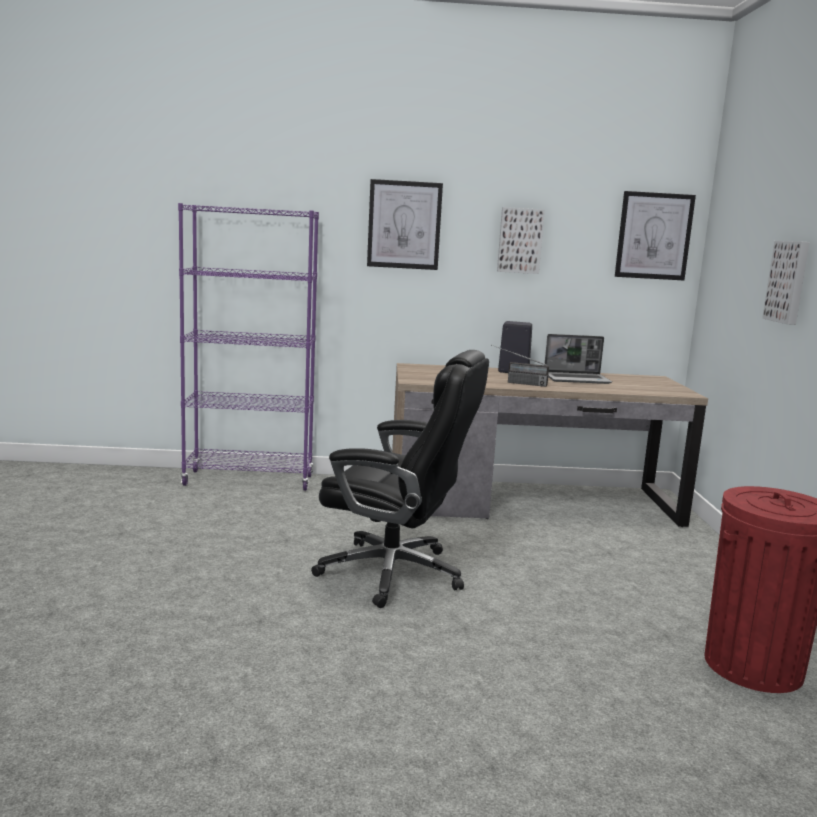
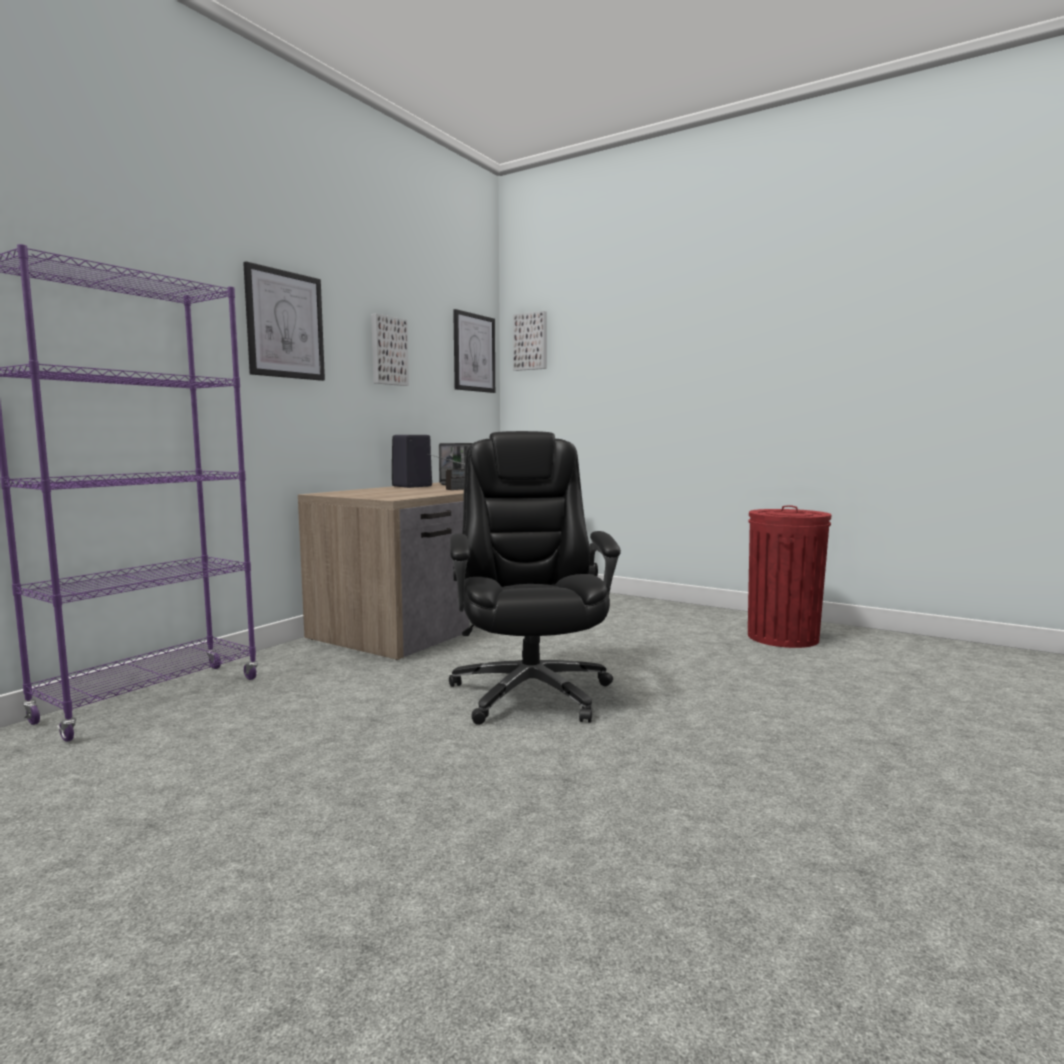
camera: 55 degrees left, 5 degrees down
black office chair [311,350,489,608] -> black office chair turned 60 degrees counterclockwise [449,431,621,725]
picture [762,241,810,325] -> picture moved to [513,311,547,371]

